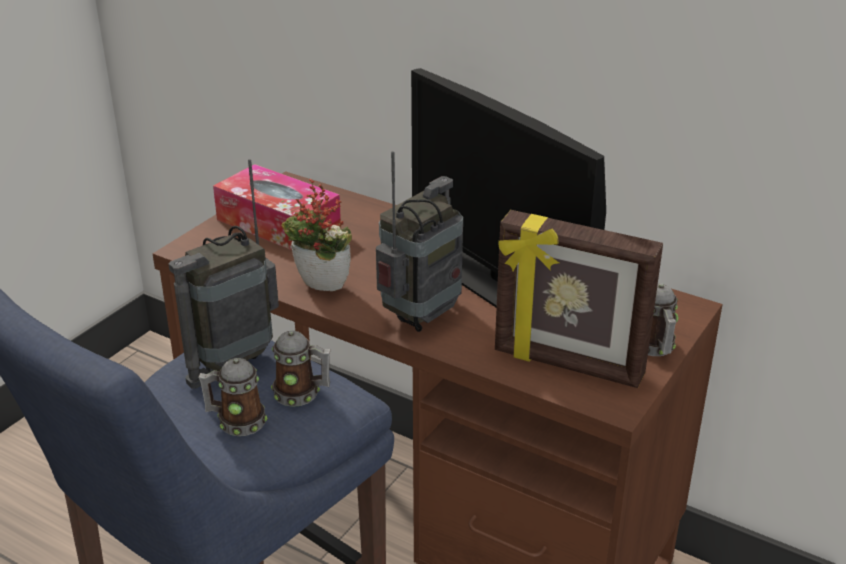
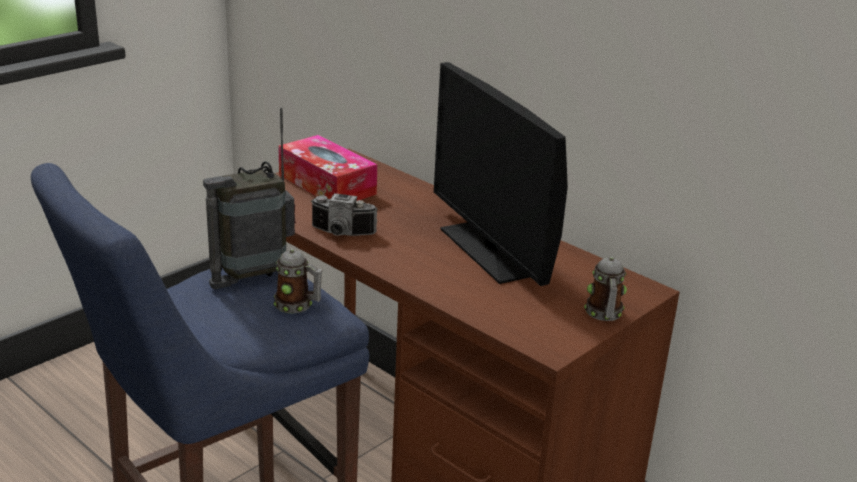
camera: 10 degrees right, 5 degrees down
mug [198,358,267,436] -> none
potted plant [281,179,352,291] -> camera [310,193,378,236]
radio [376,151,463,332] -> none
picture frame [495,210,663,388] -> none

